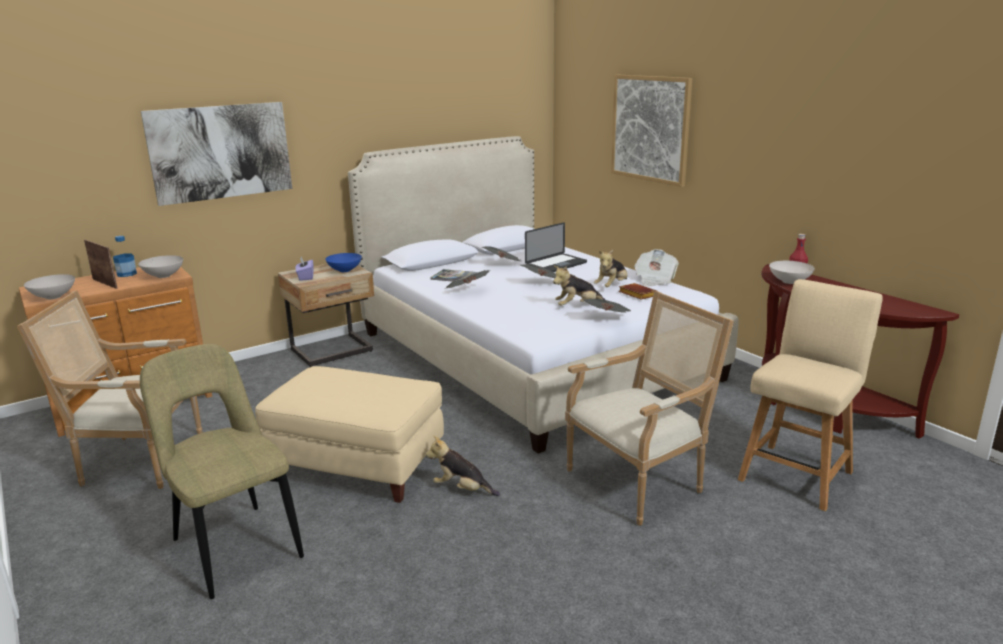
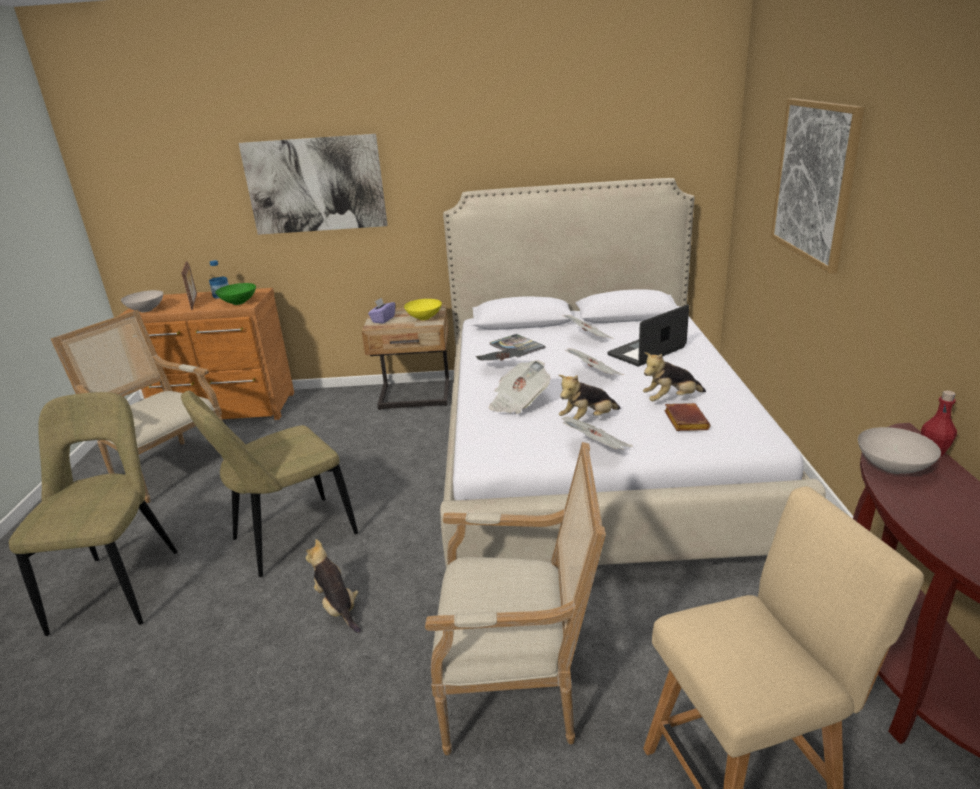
camera: 35 degrees right, 5 degrees up
white bowl [138,255,183,278] -> green bowl [215,283,256,305]
beige ottoman [255,366,444,503] -> beige chair [181,390,358,577]
blue bowl [325,253,362,272] -> yellow bowl [404,299,442,320]
laptop [525,222,587,272] -> laptop turned 150 degrees clockwise [608,304,689,366]
plush toy [553,266,605,306] -> plush toy turned 45 degrees counterclockwise [559,375,621,420]
newspaper [634,249,679,287] -> newspaper moved to [489,360,550,414]

